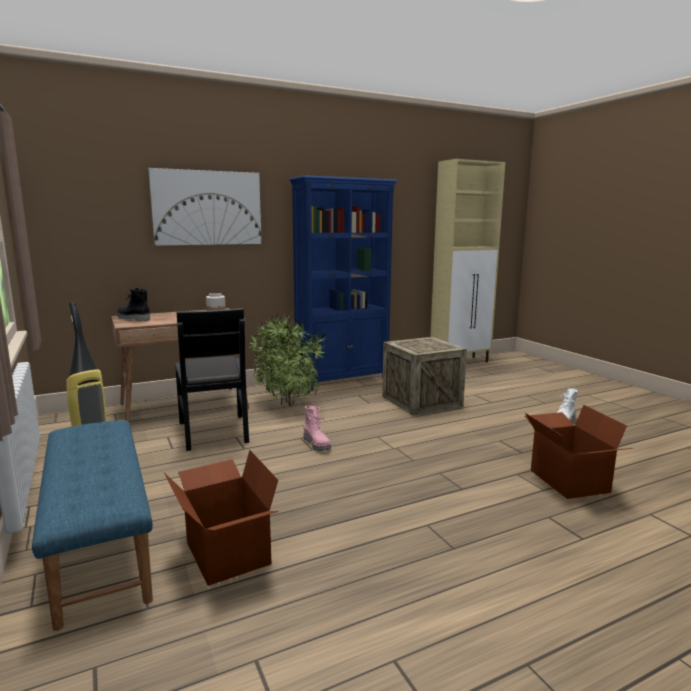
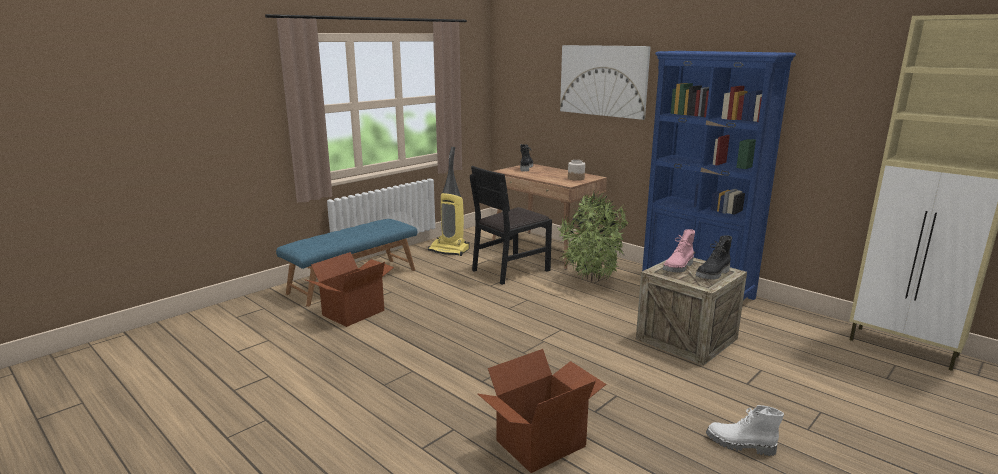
camera: 70 degrees right, 5 degrees up
pink boot [304,406,331,451] -> pink boot moved to [663,229,695,273]
none -> black boot [695,236,732,279]

